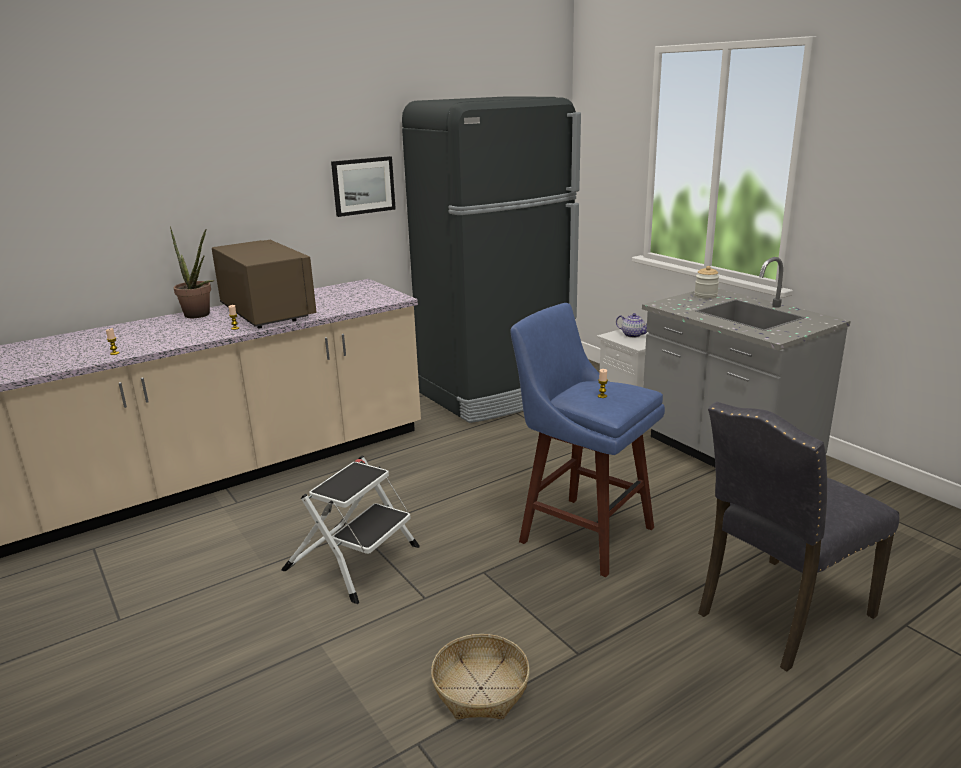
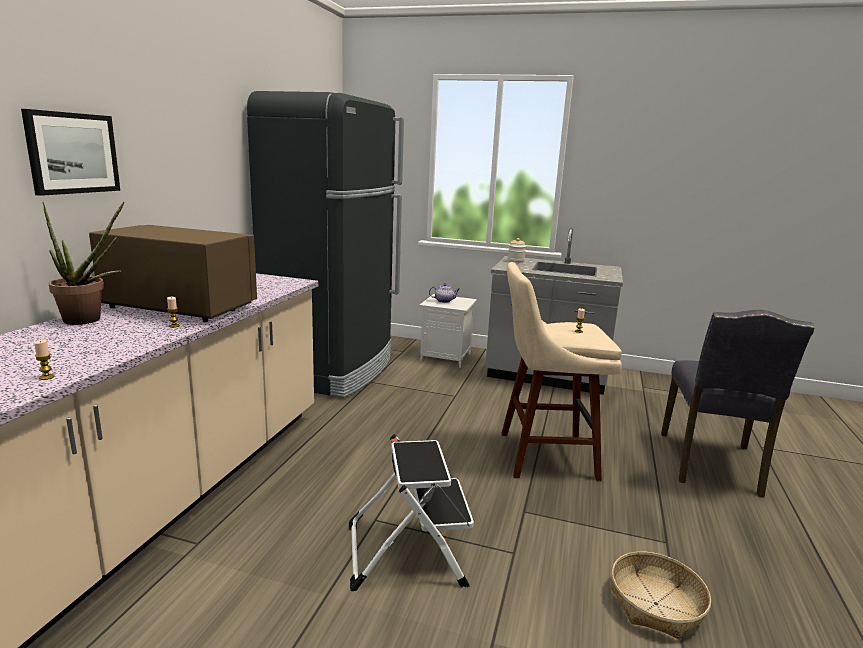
camera: 40 degrees left, 5 degrees down
picture [331,156,396,217] -> picture moved to [21,109,120,196]
blue stool [510,303,665,577] -> beige stool [501,262,622,481]

